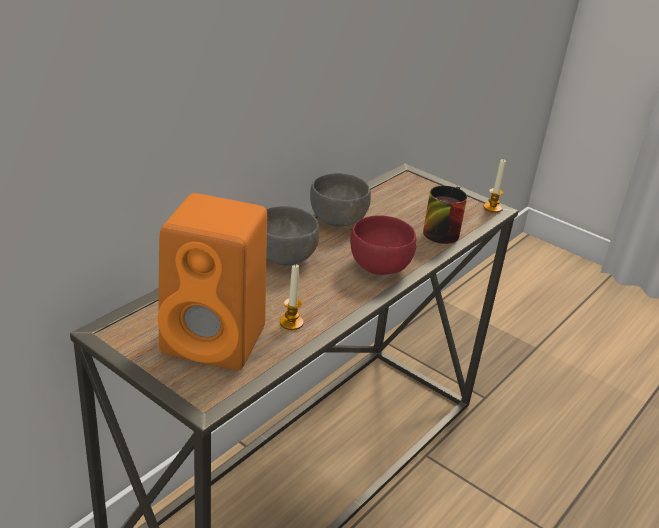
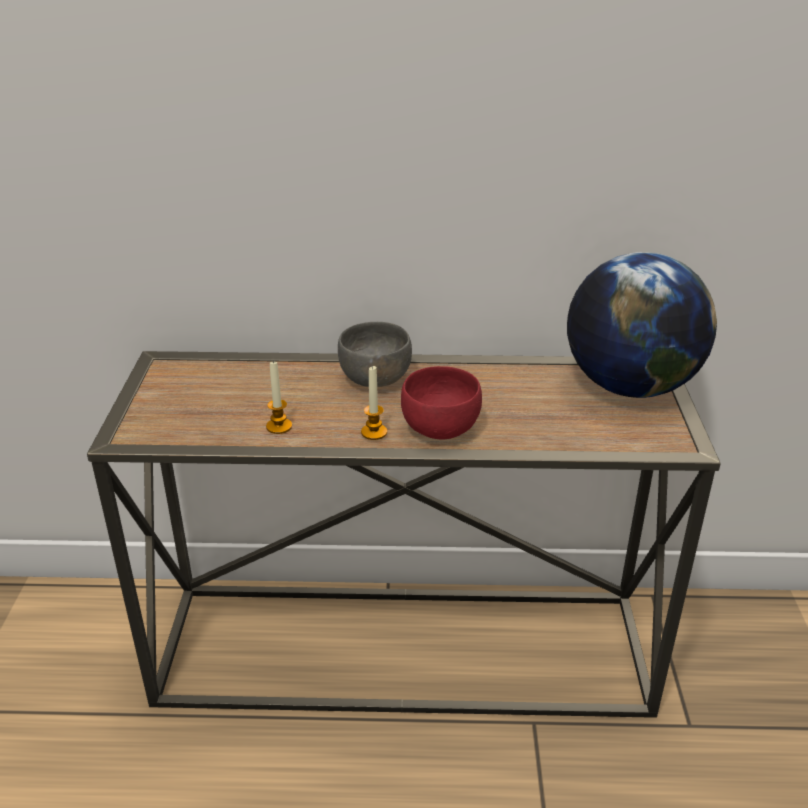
camera: 55 degrees right, 0 degrees up
orange speaker [158,193,267,370] -> none
grey bowl [310,173,371,227] -> none
mug [423,186,467,244] -> none
candle [484,159,506,213] -> candle moved to [361,365,387,440]
none -> globe [567,252,717,398]

